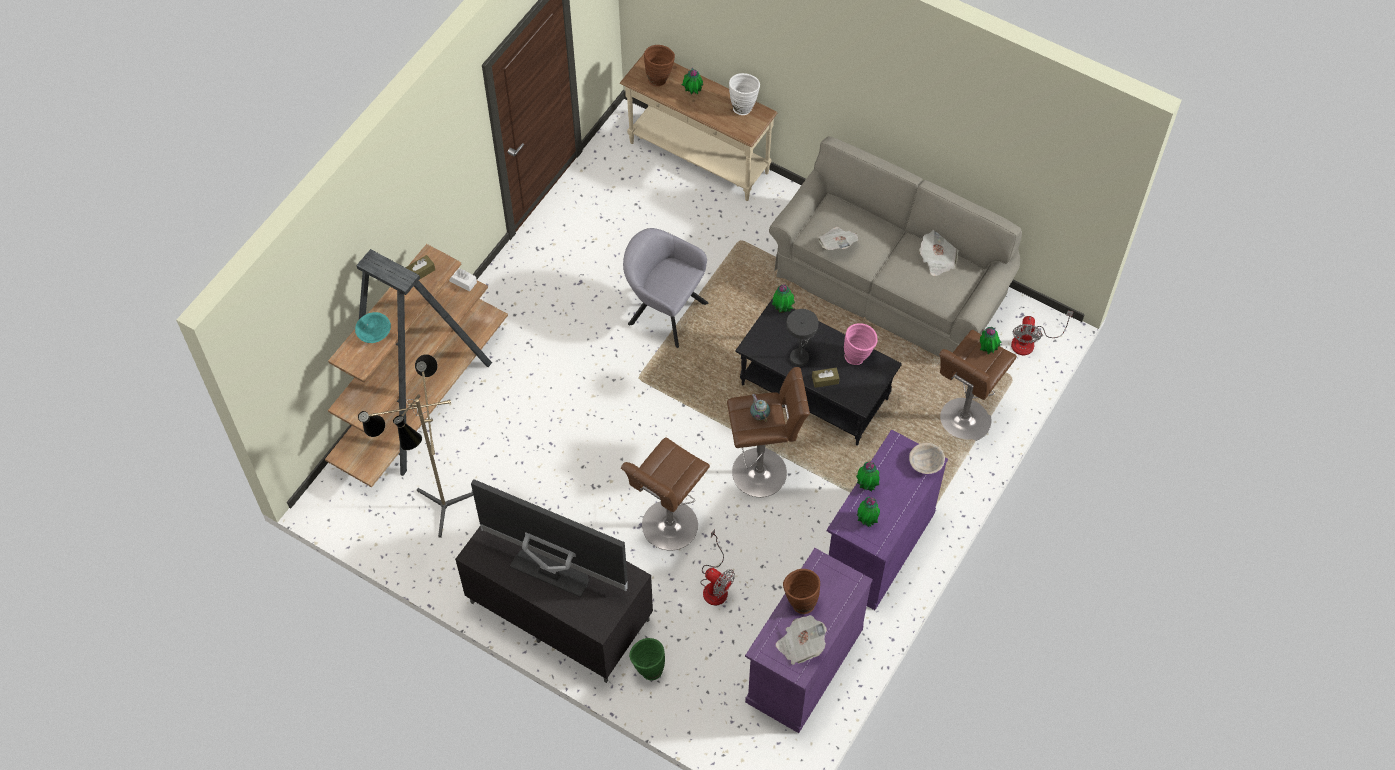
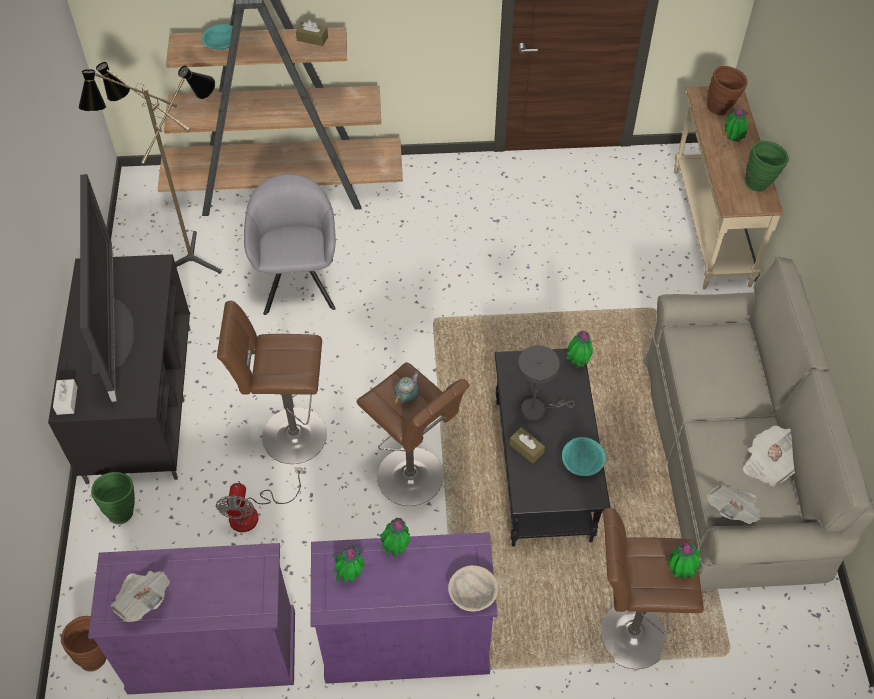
camera: 55 degrees right, 5 degrees down
white tissue box [449,268,477,292] -> white tissue box moved to [53,379,78,415]
grey armchair [623,228,708,348] -> grey armchair moved to [244,174,336,315]
white vase [729,73,760,115] -> green vase [744,141,789,192]
brown vase [783,569,820,614] -> brown vase moved to [61,616,106,672]
newspaper [818,227,858,250] -> newspaper moved to [707,484,761,524]
pink vase [844,323,878,365] -> turquoise bowl [562,437,606,476]
fan [1011,311,1074,355] -> none

